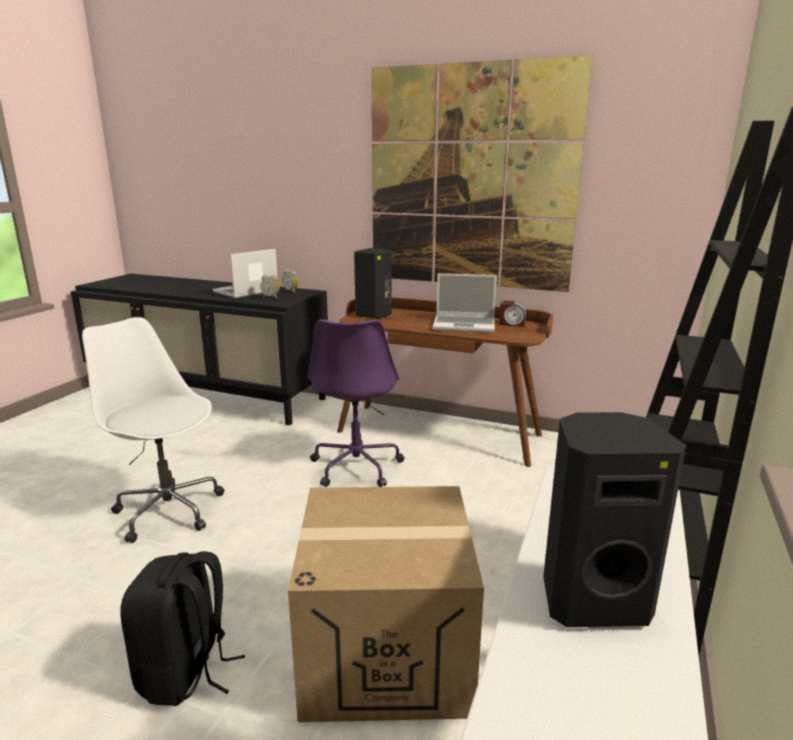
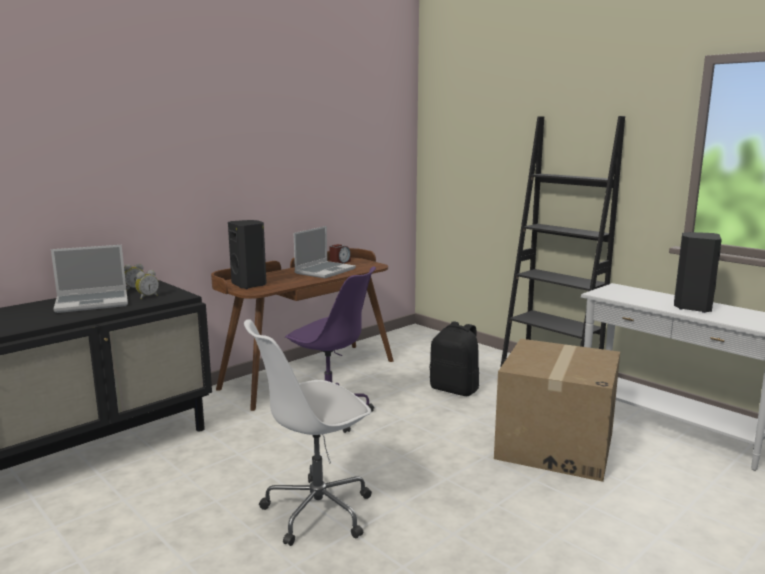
camera: 65 degrees left, 5 degrees down
black backpack [120,551,245,706] -> black backpack moved to [429,321,479,396]
laptop [213,249,278,298] -> laptop turned 90 degrees counterclockwise [51,245,128,313]
picture [371,55,593,292] -> none

